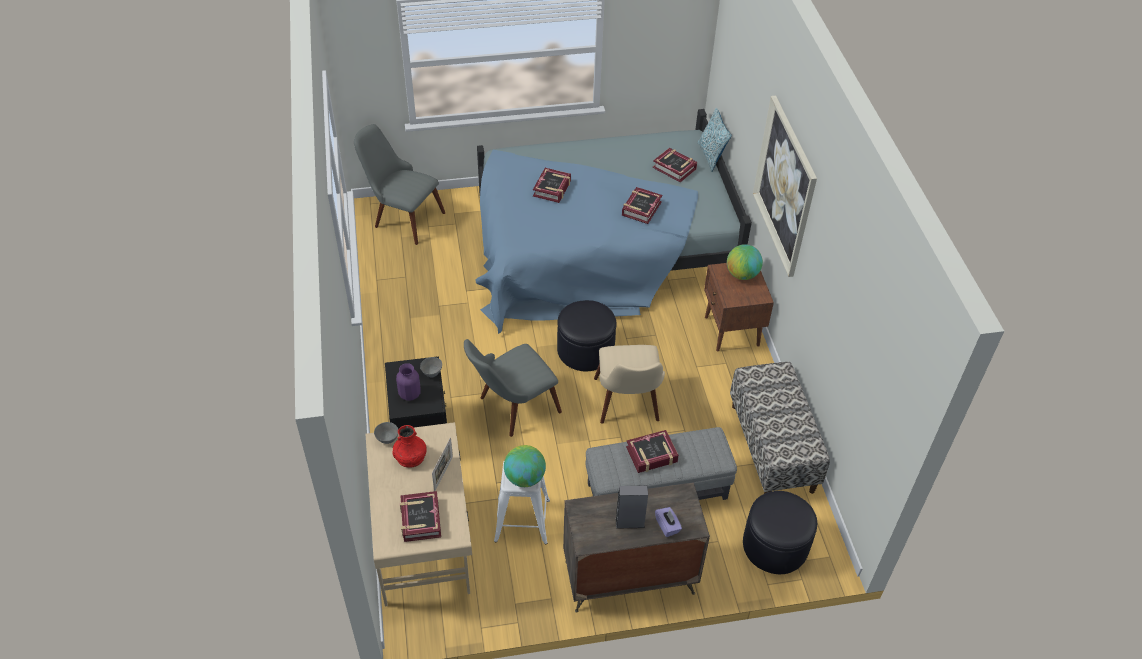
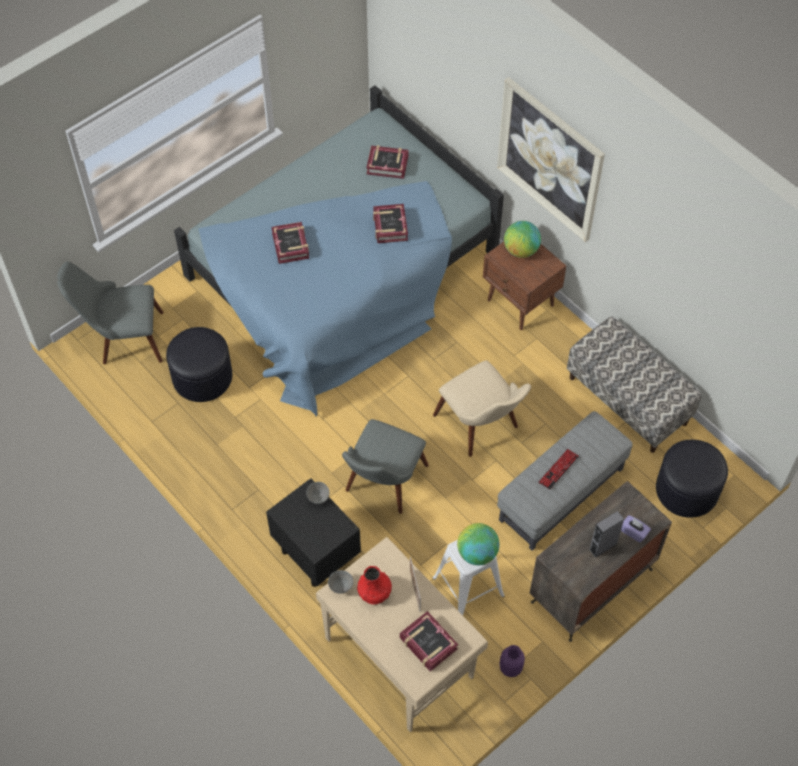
camera: 30 degrees left, 10 degrees up
purple vase [396,363,421,401] -> purple vase moved to [500,645,525,677]
black ottoman [557,300,617,371] -> black ottoman moved to [166,327,232,402]
book [626,430,679,473] -> keyboard [538,449,579,490]
pillow [698,108,732,171] -> none

